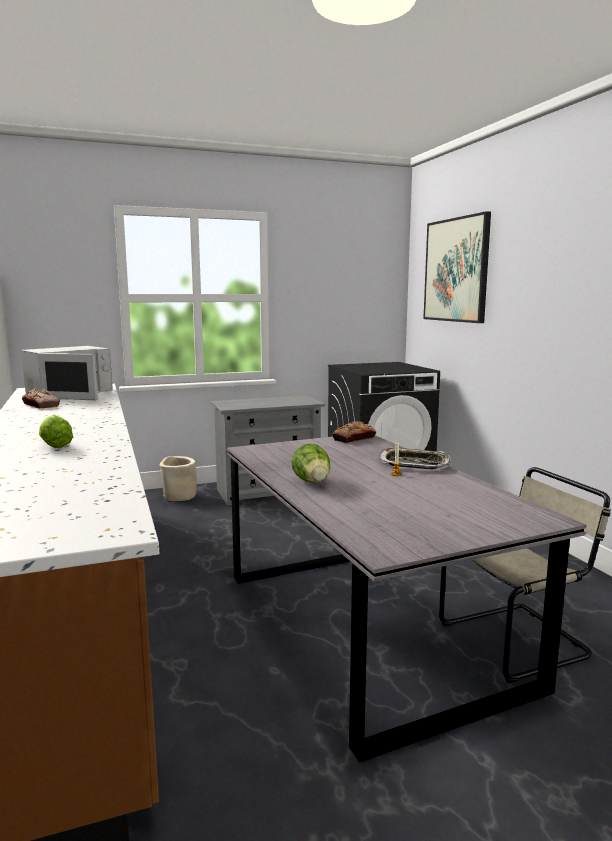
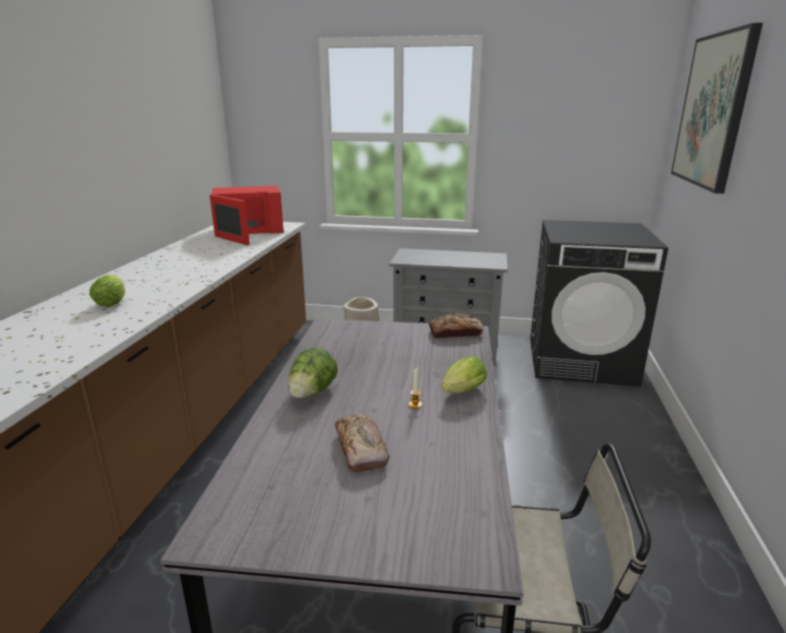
camera: 30 degrees right, 10 degrees up
white microwave [21,346,113,400] -> red microwave [210,186,284,245]
bread [22,388,60,409] -> bread moved to [335,415,389,473]
tray [378,448,451,469] -> lettuce [441,356,487,393]

